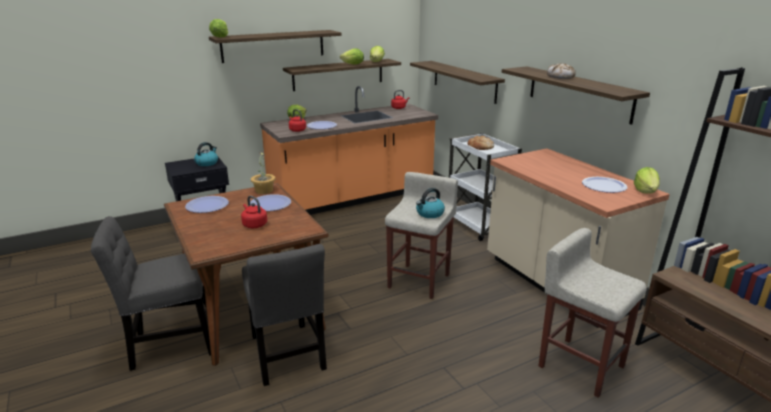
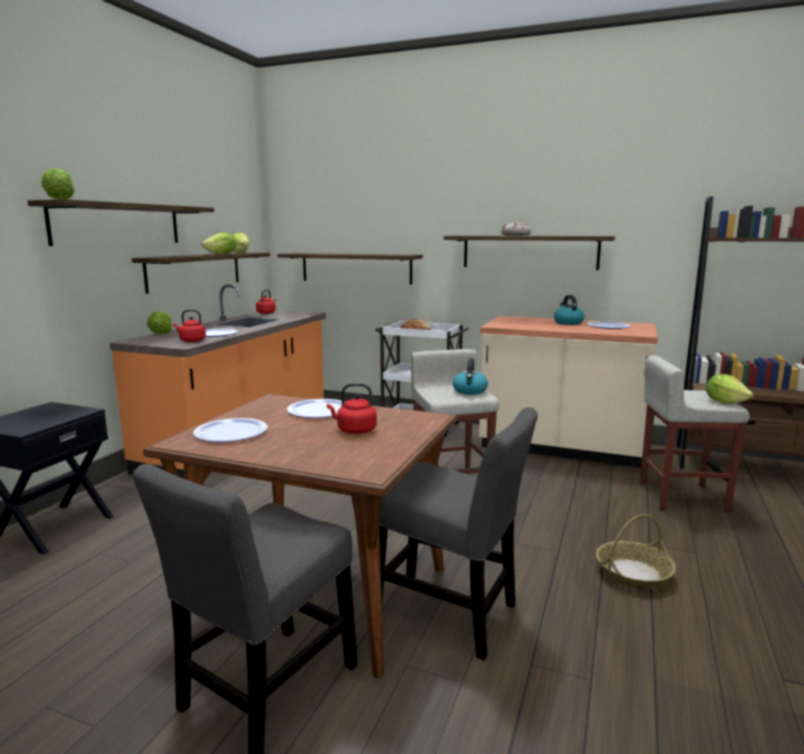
camera: 40 degrees left, 10 degrees down
kettle [194,142,218,166] -> kettle moved to [554,295,584,325]
potted plant [251,151,275,194] -> none
lettuce [634,167,660,194] -> lettuce moved to [706,374,753,404]
none -> basket [596,514,676,590]

